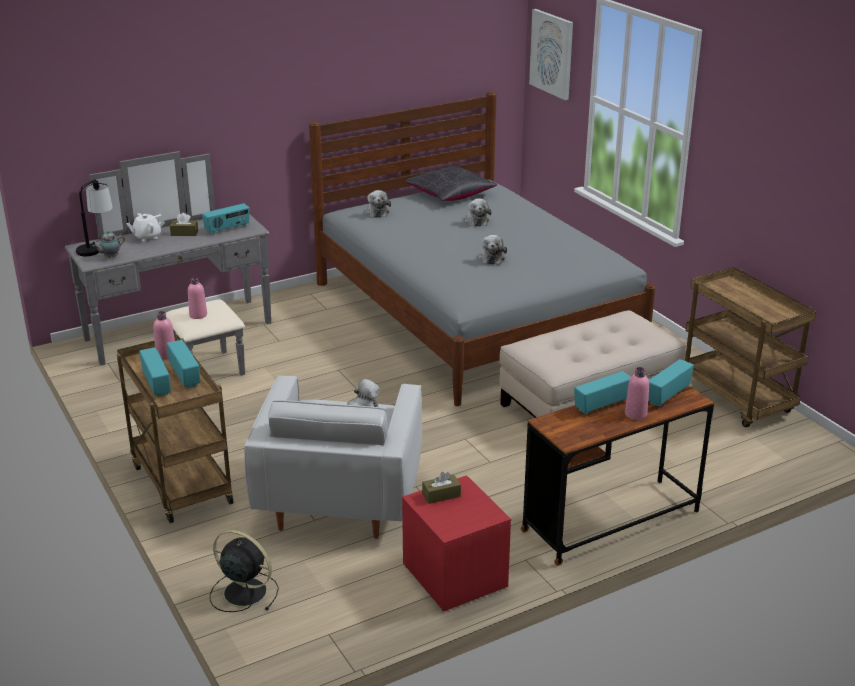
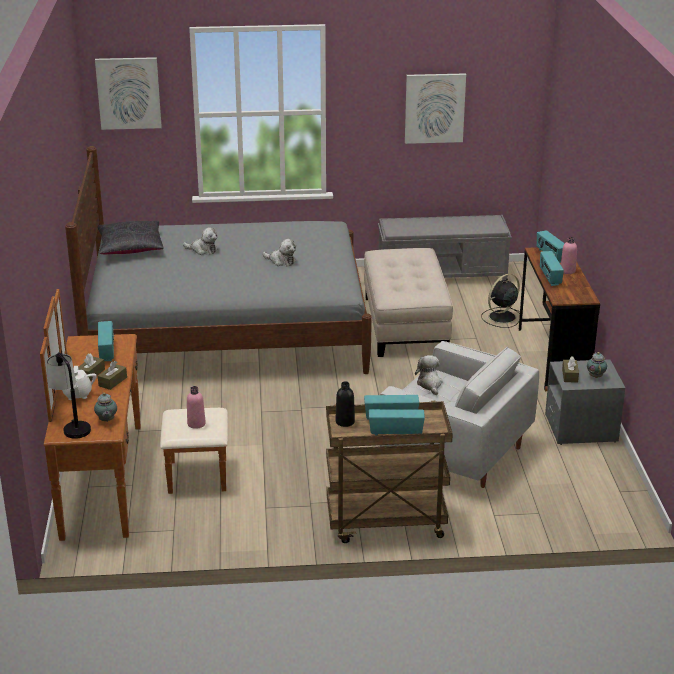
camera: 65 degrees left, 0 degrees up
grey dresser [65,151,271,376] -> brown dresser [40,289,228,541]
pink bottle [153,311,175,360] -> black bottle [335,381,355,427]
black fan [210,530,279,612] -> black fan moved to [481,274,524,328]
plush toy [365,190,391,218] -> none
red nightstand [402,475,511,611] -> grey nightstand [545,359,625,445]
brown cart [685,267,816,428] -> grey bench [378,215,512,280]
none -> brown tissue box [98,361,127,390]
none -> picture [405,73,466,144]
none -> teapot [587,352,607,378]

